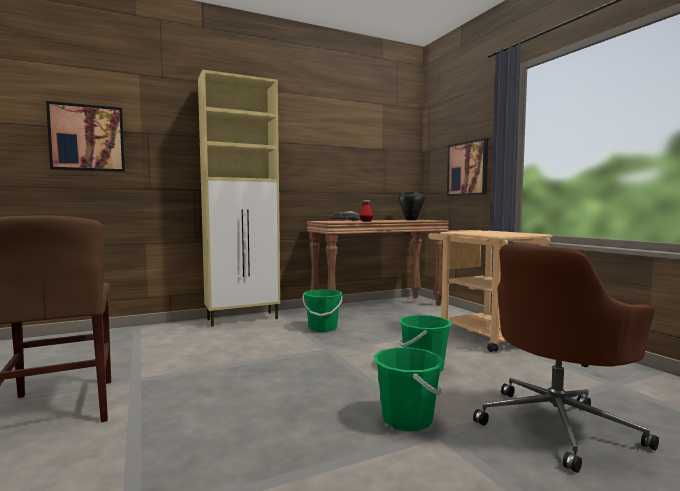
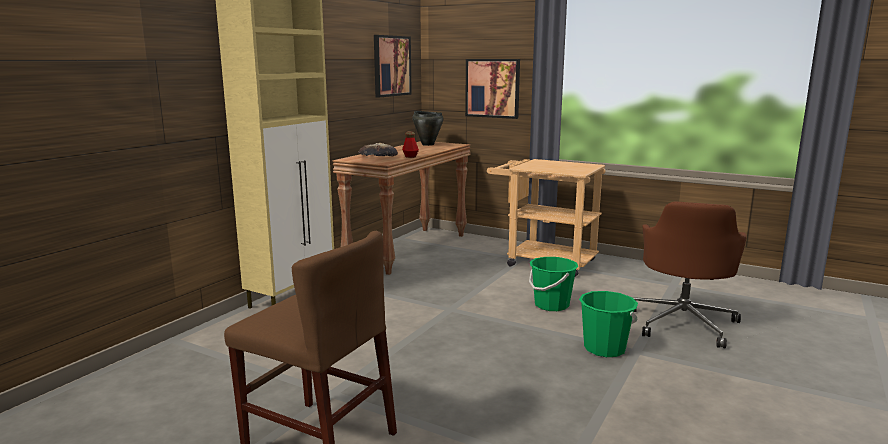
camera: 35 degrees left, 10 degrees up
picture [46,101,125,172] -> picture moved to [374,35,412,97]
green bucket [302,289,343,332] -> none

